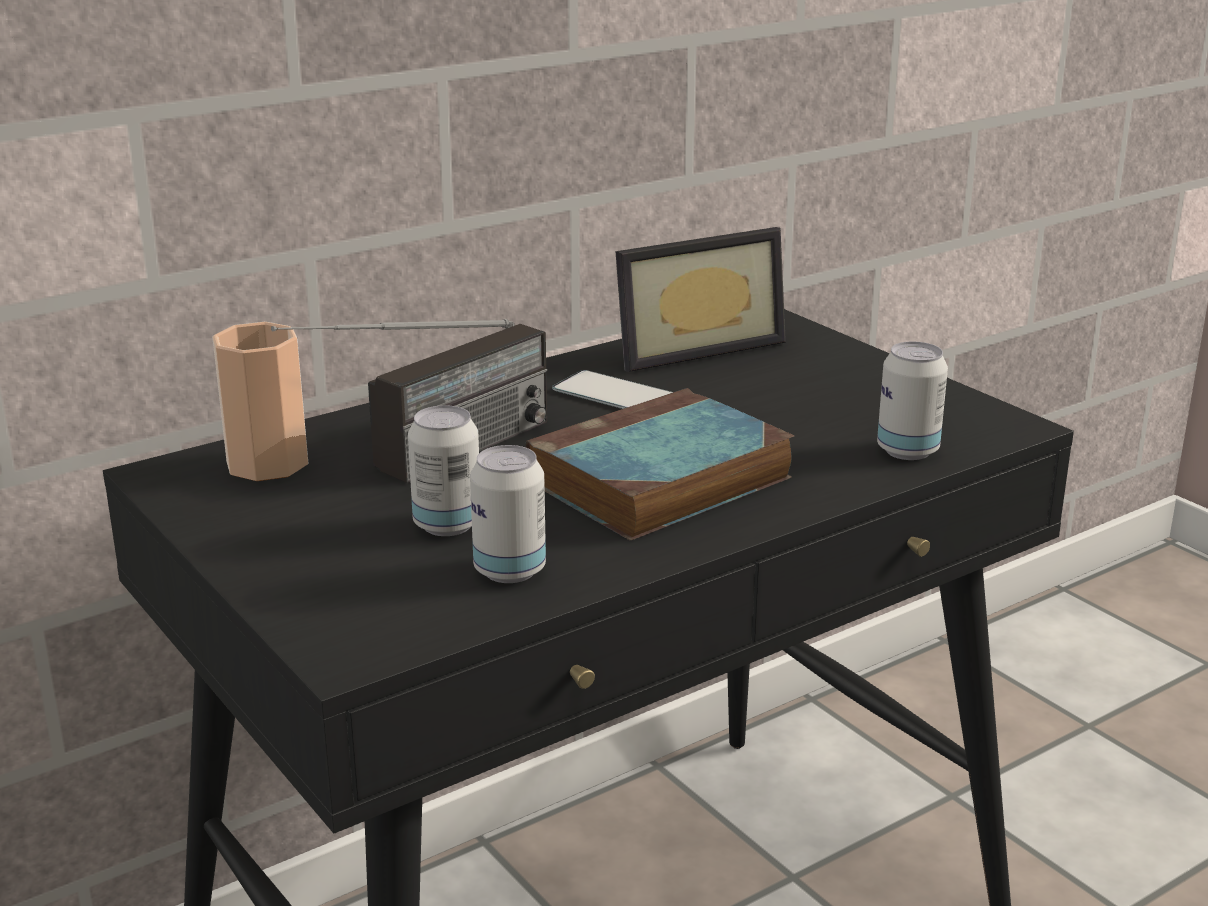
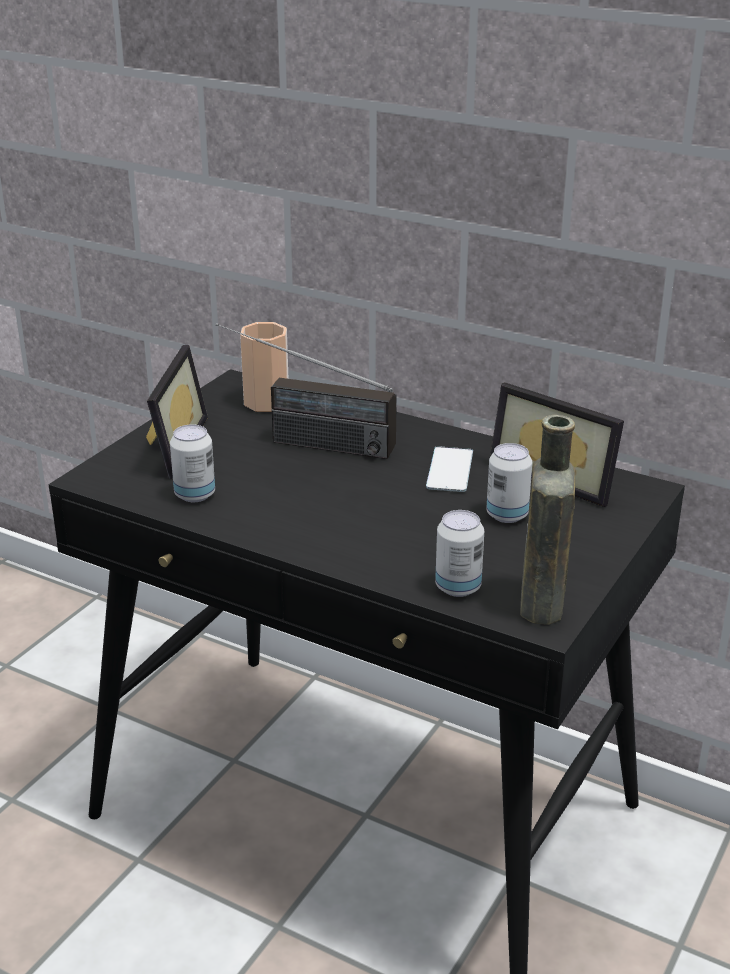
camera: 65 degrees right, 5 degrees up
can [408,405,479,536] -> can moved to [486,443,532,523]
book [525,388,794,541] -> none
none -> picture frame [146,345,208,479]
none -> brown bottle [520,415,575,625]

